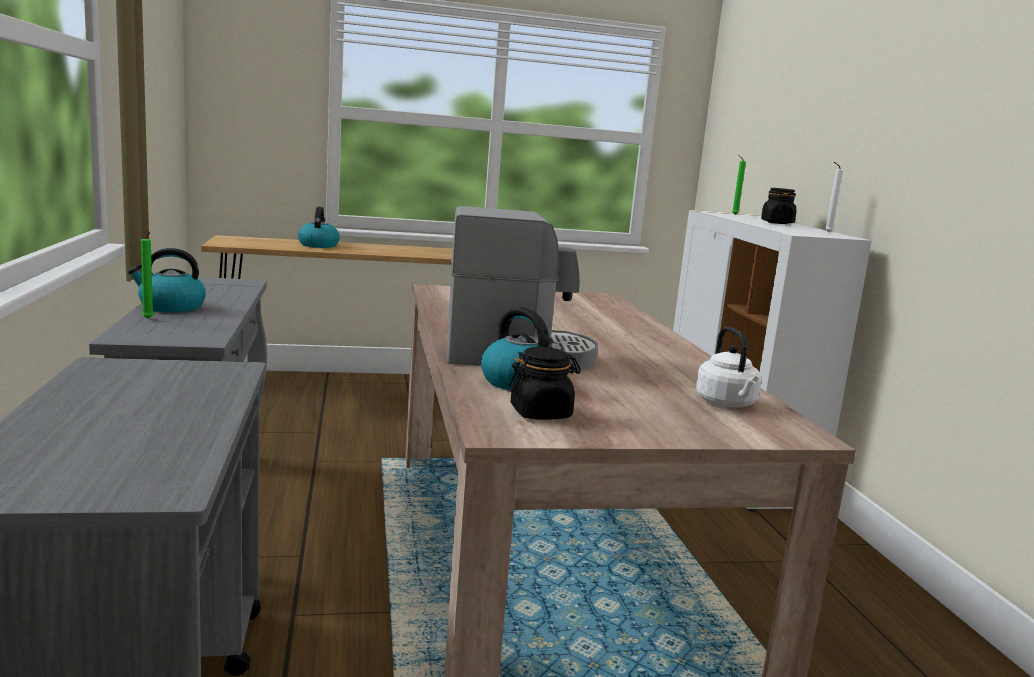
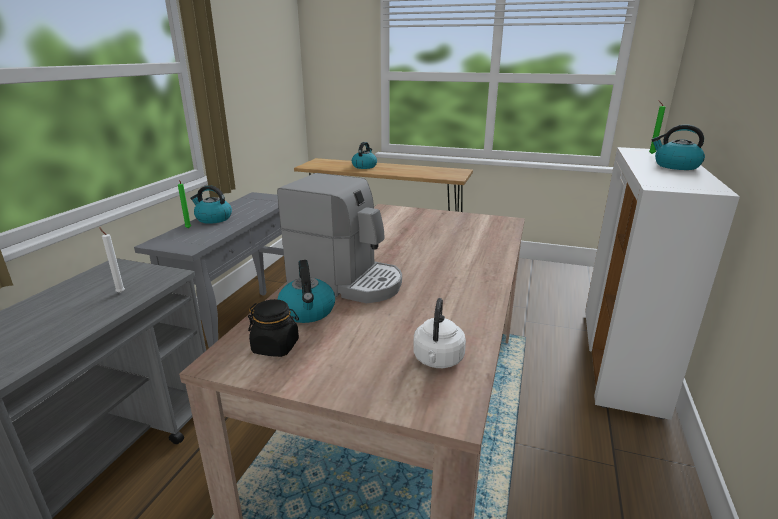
camera: 30 degrees right, 10 degrees up
black jar [761,188,797,224] -> kettle [652,125,705,170]
white candle [825,162,843,233] -> white candle moved to [99,227,125,293]

